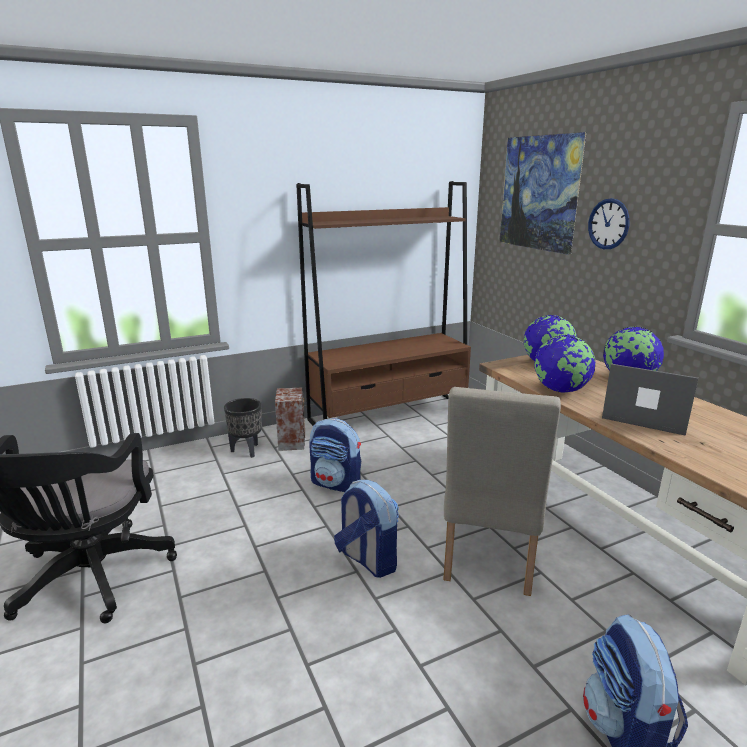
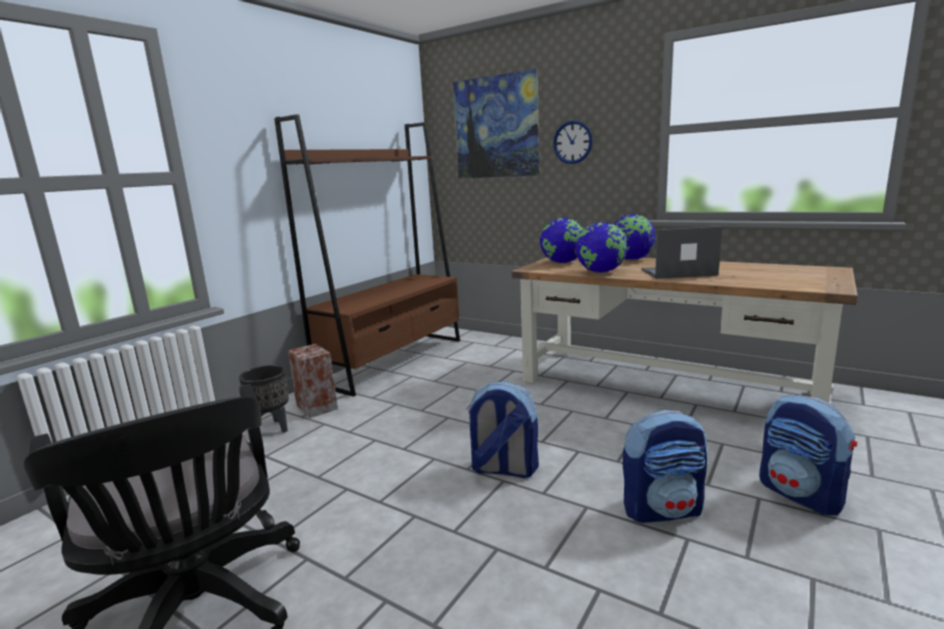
camera: 30 degrees left, 5 degrees down
backpack [309,418,361,492] -> backpack moved to [623,410,708,523]
beige chair [443,387,561,596] -> none

